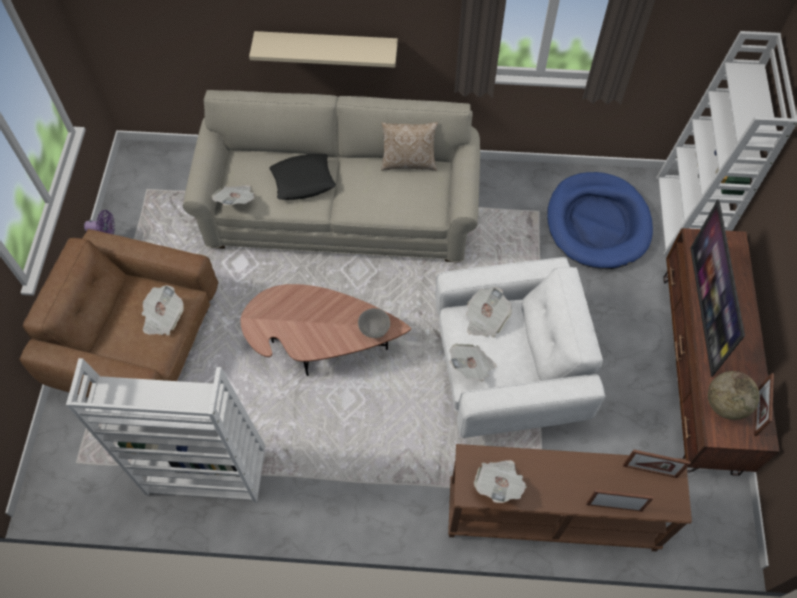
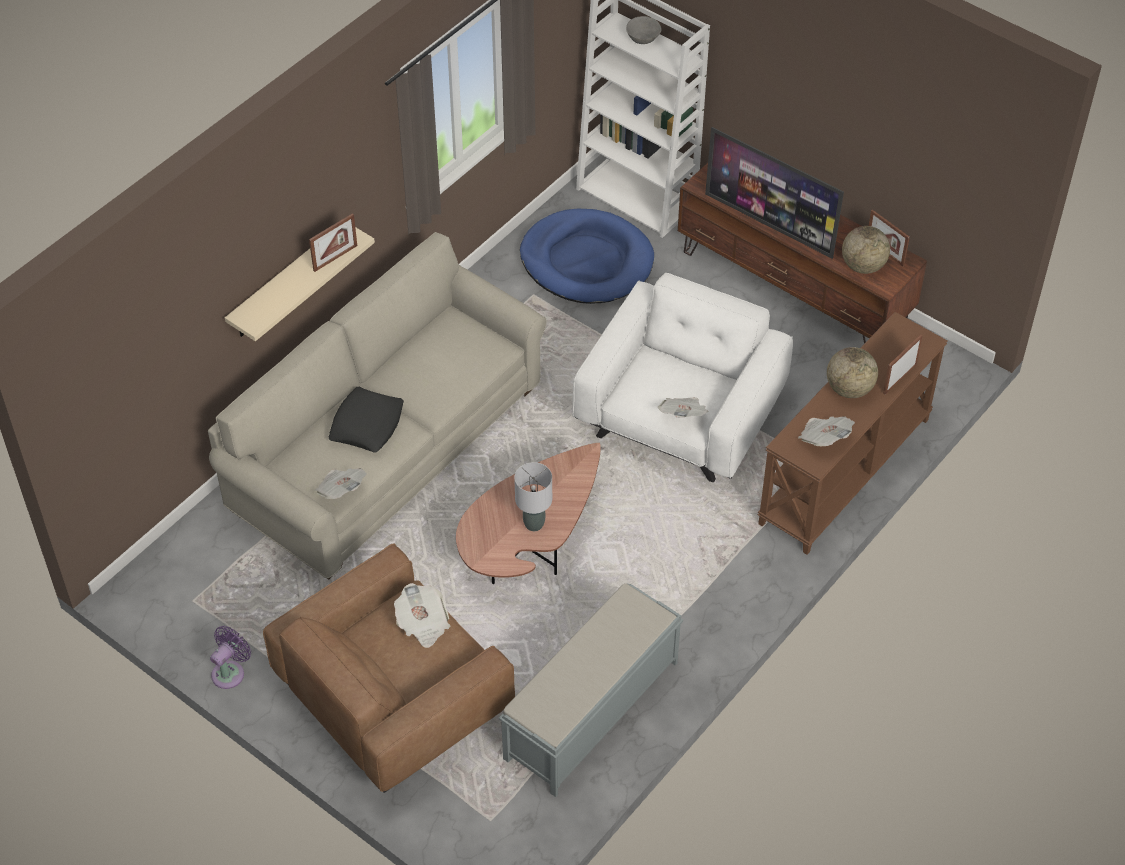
camera: 55 degrees left, 10 degrees down
white bookcase [66,358,266,503] -> grey bench [499,583,683,797]
grey bowl [358,308,390,338] -> grey bowl moved to [626,16,661,44]
pillow [381,122,438,171] -> none
newspaper [466,287,512,338] -> none
picture frame [623,450,690,478] -> picture frame moved to [309,213,357,272]
none -> grey table lamp [514,462,552,531]
none -> globe [827,347,878,398]

